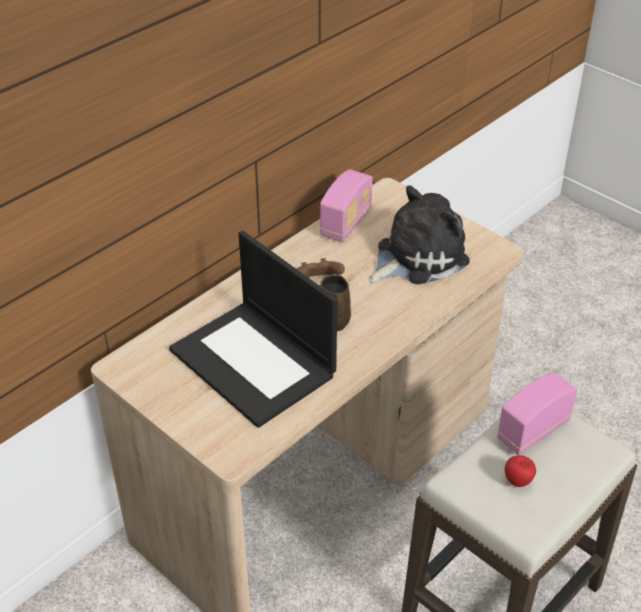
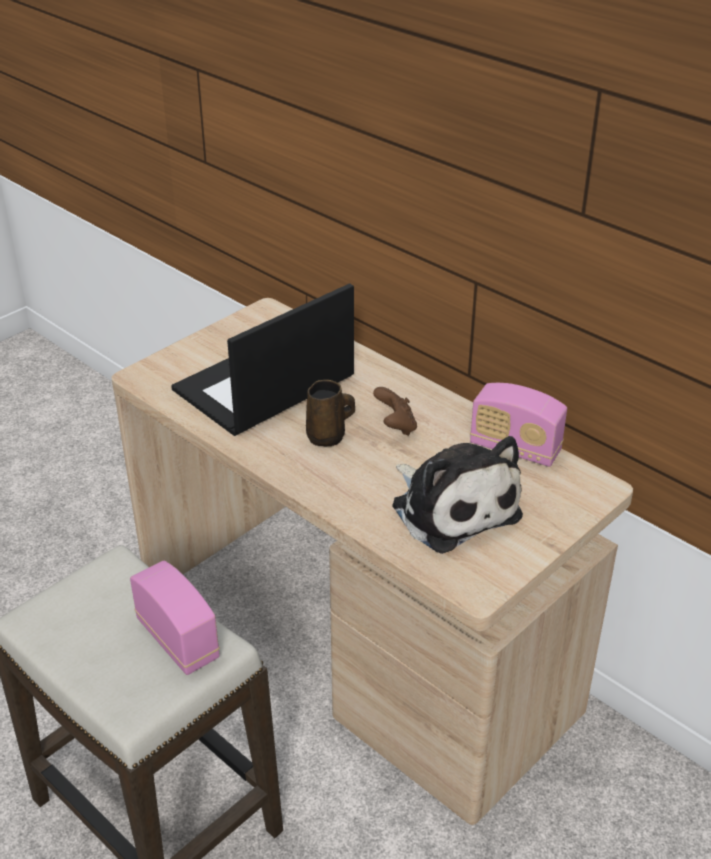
camera: 90 degrees right, 5 degrees down
apple [505,455,536,487] -> none

